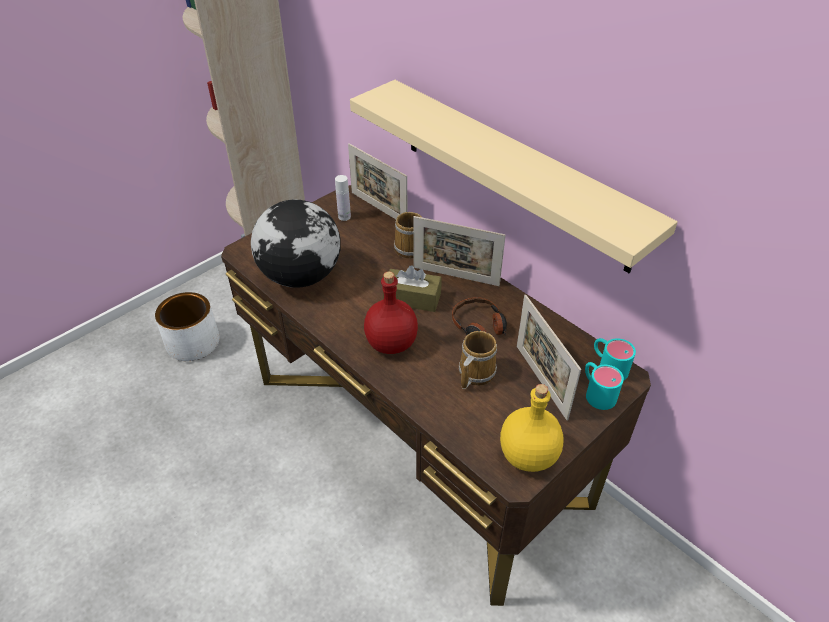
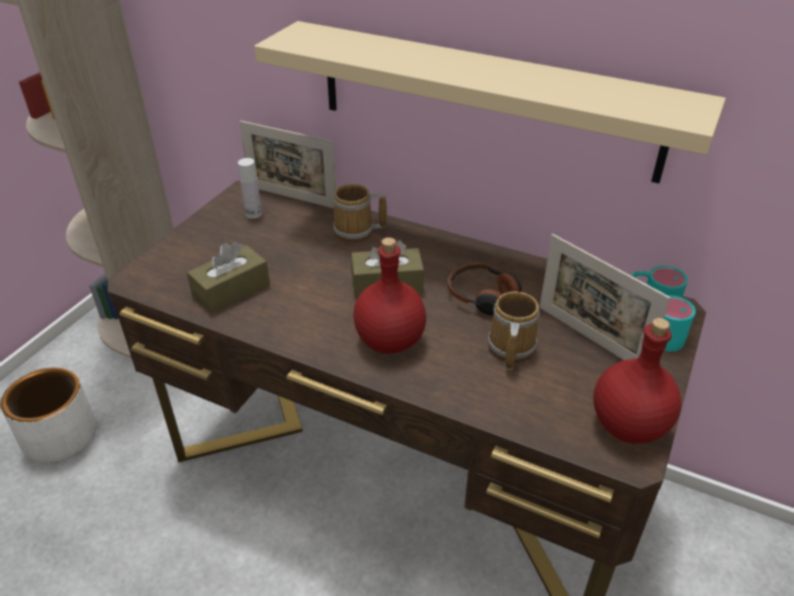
camera: 20 degrees left, 5 degrees down
globe [251,199,341,288] -> brown tissue box [187,241,270,313]
picture frame [414,216,506,286] -> none
yellow bottle [500,384,563,472] -> red bottle [593,318,681,443]

